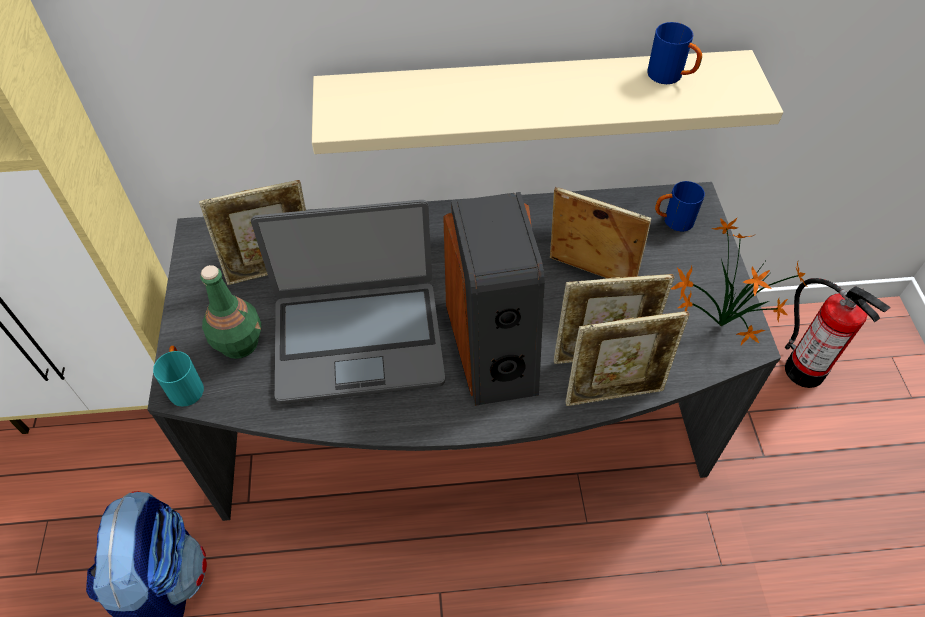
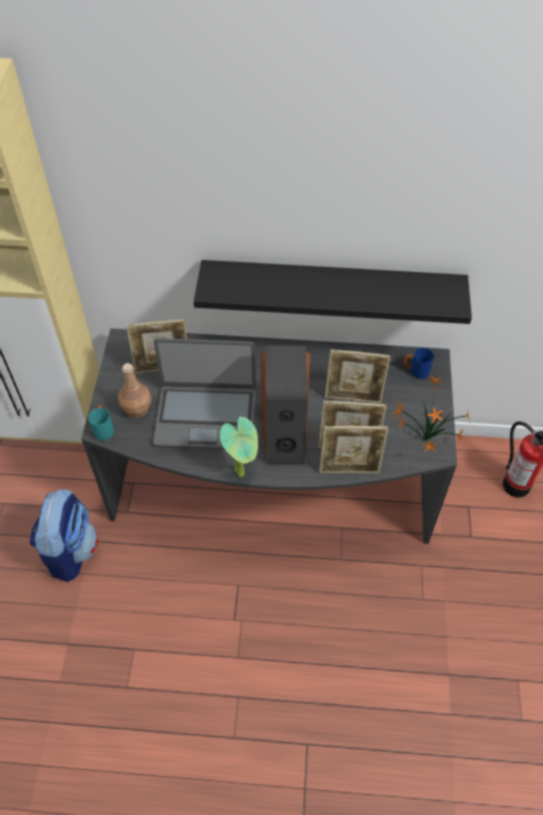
camera: 10 degrees right, 0 degrees up
green bottle [200,265,261,359] -> brown bottle [118,363,151,418]
beige shelf [312,50,783,154] -> black shelf [194,260,472,324]
picture frame [550,187,651,278] -> picture frame turned 150 degrees clockwise [325,349,391,403]
blue mug [647,22,702,84] -> none
none -> potted plant [220,417,258,477]

